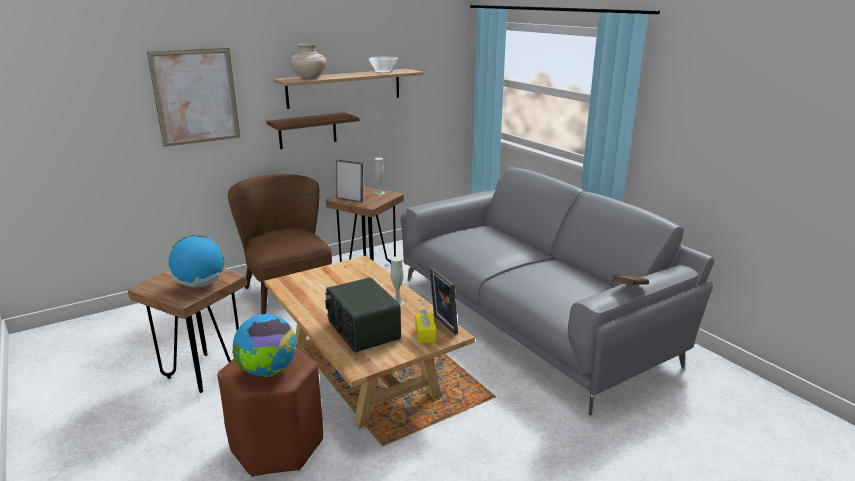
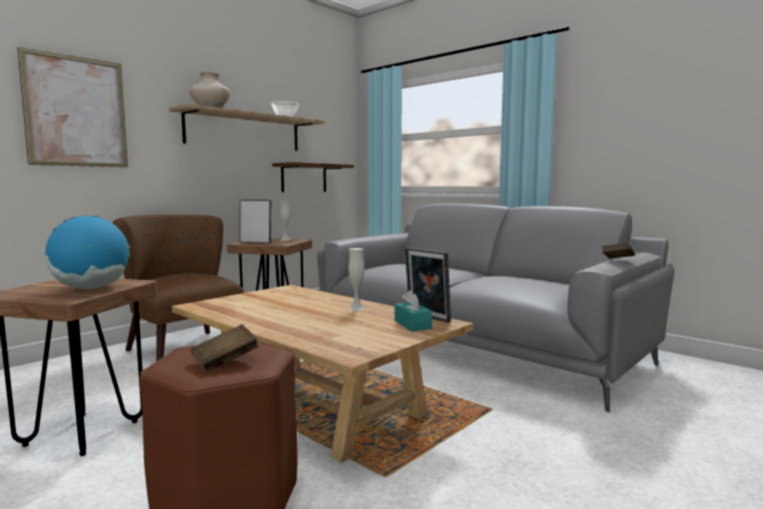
camera: 15 degrees left, 15 degrees down
globe [232,314,296,377] -> brown book [191,324,259,372]
brown shelf [266,112,359,149] -> brown shelf moved to [272,162,354,192]
radio [325,277,401,353] -> none
yellow tissue box [415,309,436,343] -> turquoise tissue box [395,290,432,331]

